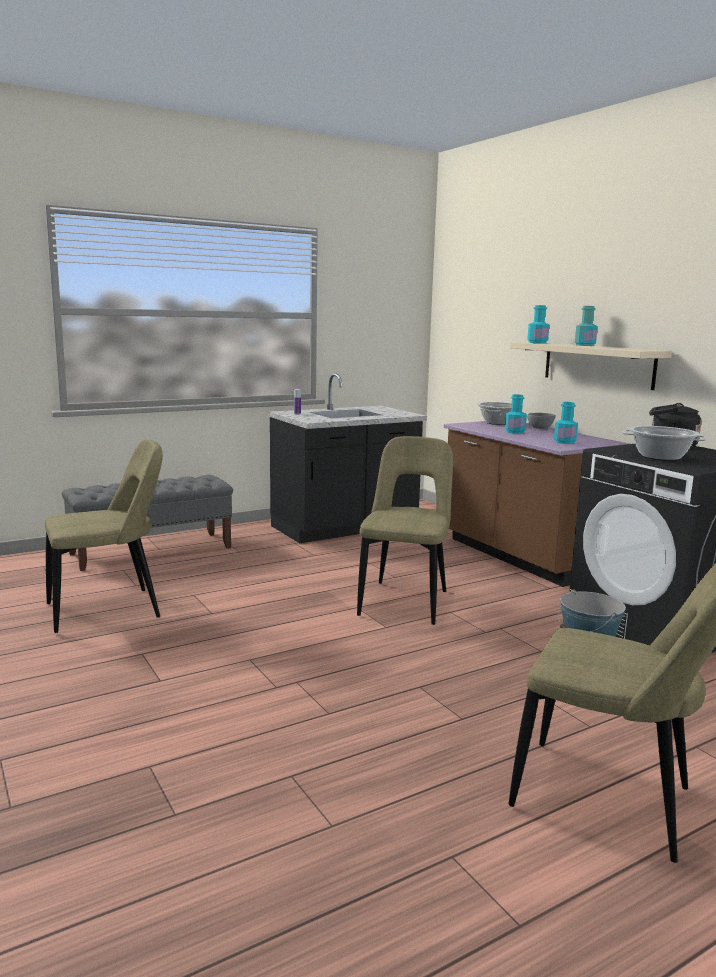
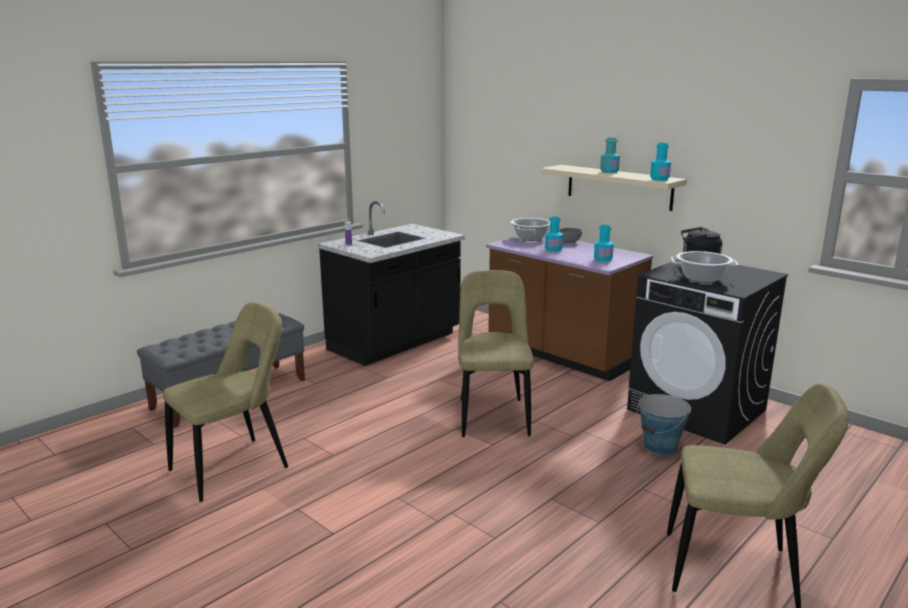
camera: 15 degrees left, 5 degrees up
turquoise bottle [527,305,549,343] -> turquoise bottle moved to [650,143,671,181]

